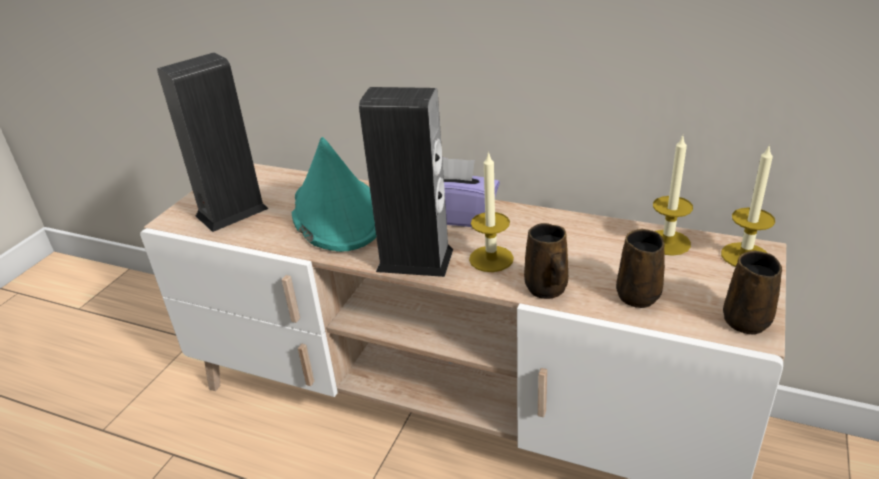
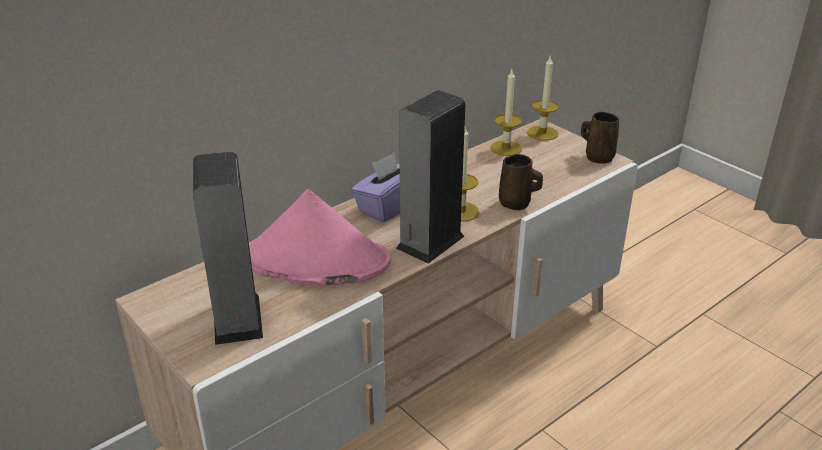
camera: 65 degrees left, 0 degrees up
turquoise hat [291,137,376,252] -> pink hat [249,189,391,286]
brown mug [616,229,665,308] -> none

